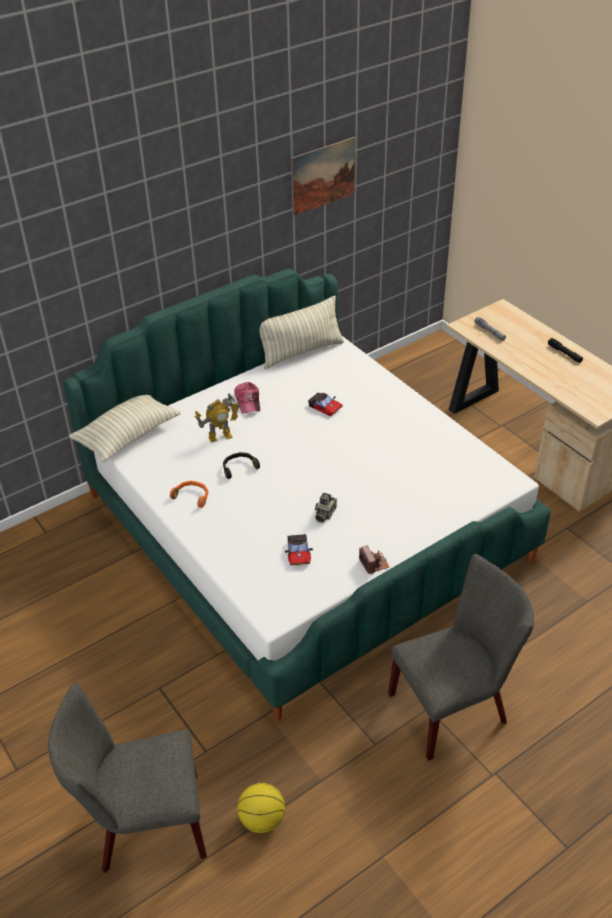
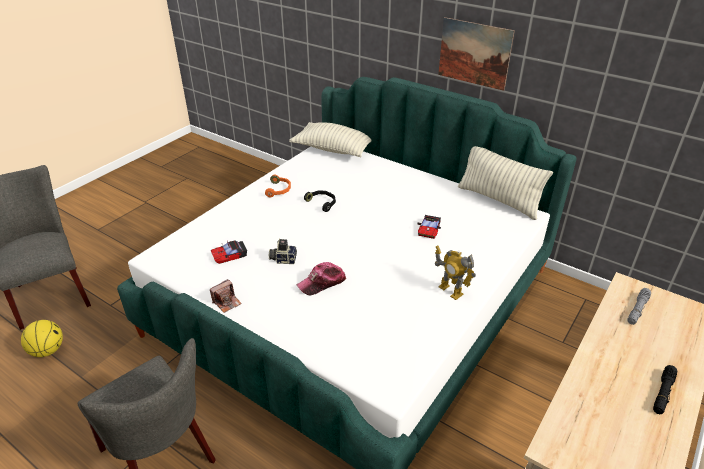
camera: 70 degrees right, 5 degrees down
toy robot [194,393,241,443] -> toy robot moved to [435,246,476,300]
cap [234,382,260,414] -> cap moved to [297,262,346,296]
picture [292,137,355,216] -> picture moved to [438,17,515,91]

